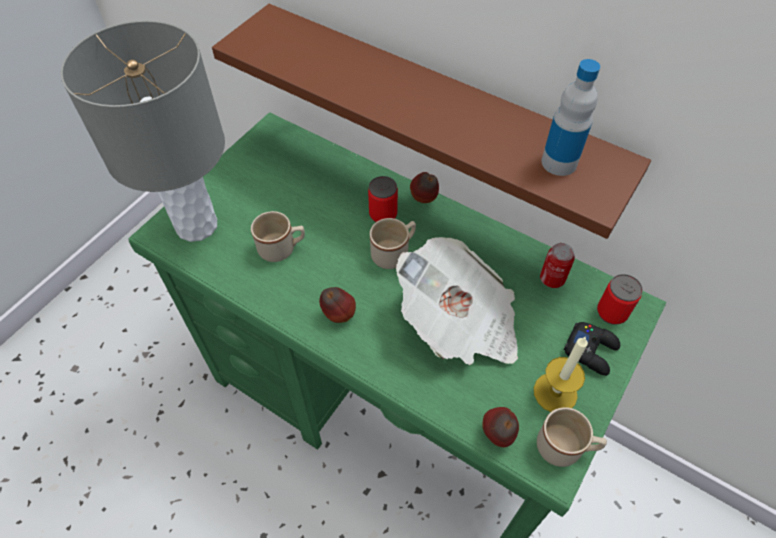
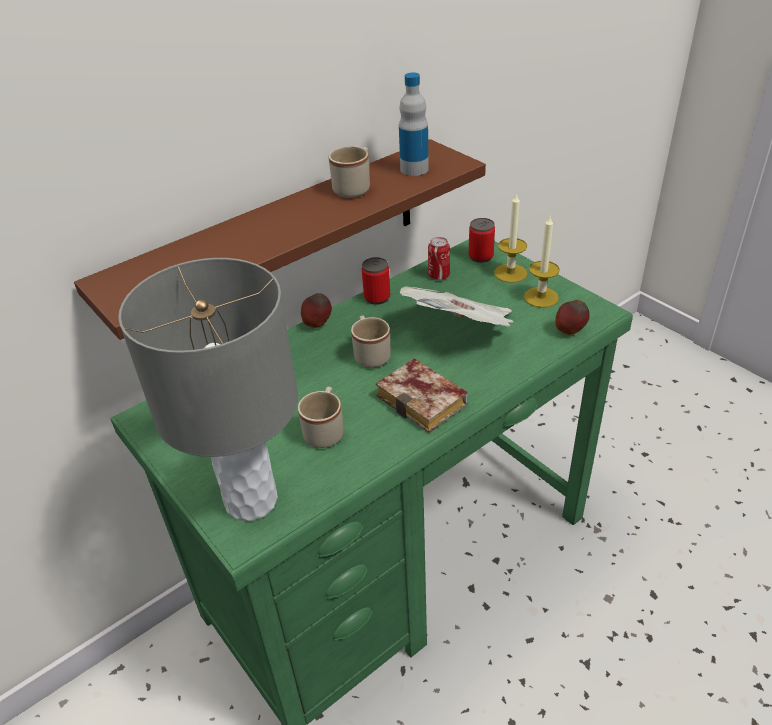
camera: 70 degrees left, 15 degrees down
apple [319,287,356,323] -> book [376,358,468,433]
can [368,176,398,222] -> can moved to [362,257,390,305]
beige mug [537,407,607,467] -> beige mug moved to [329,146,370,198]
black game controller [563,322,620,376] -> candle [494,192,527,283]

